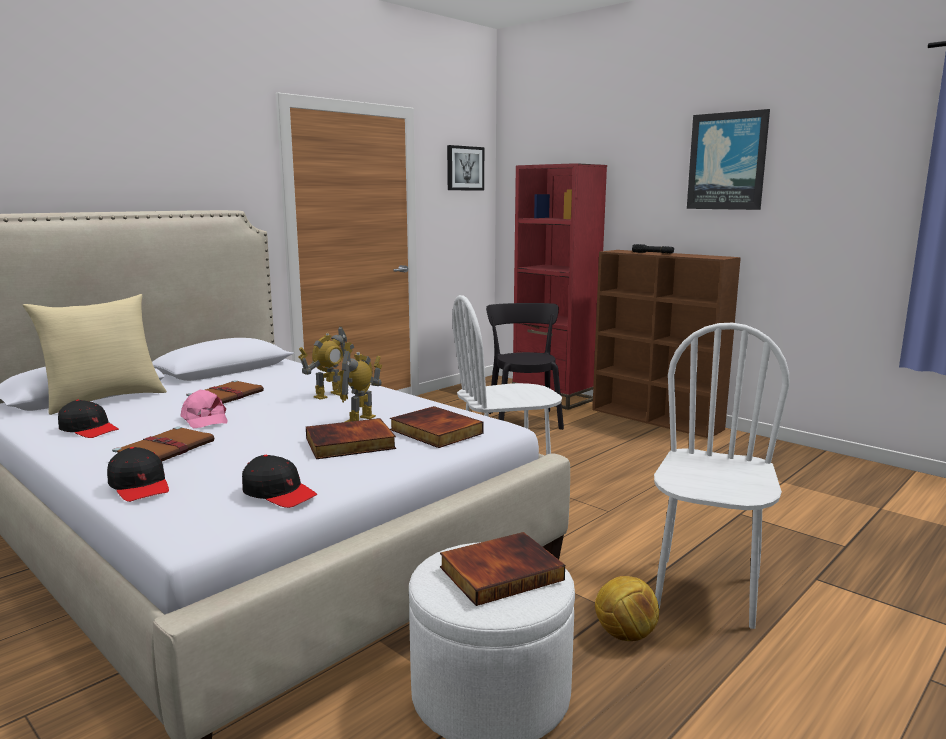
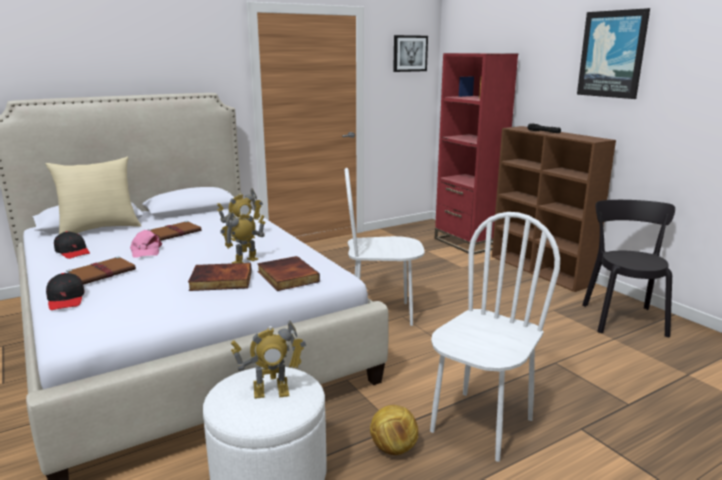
camera: 15 degrees right, 5 degrees up
black cap [242,455,317,508] -> none
book [440,532,565,606] -> toy robot [231,321,306,399]
black chair [486,303,564,430] -> black chair moved to [582,200,675,337]

